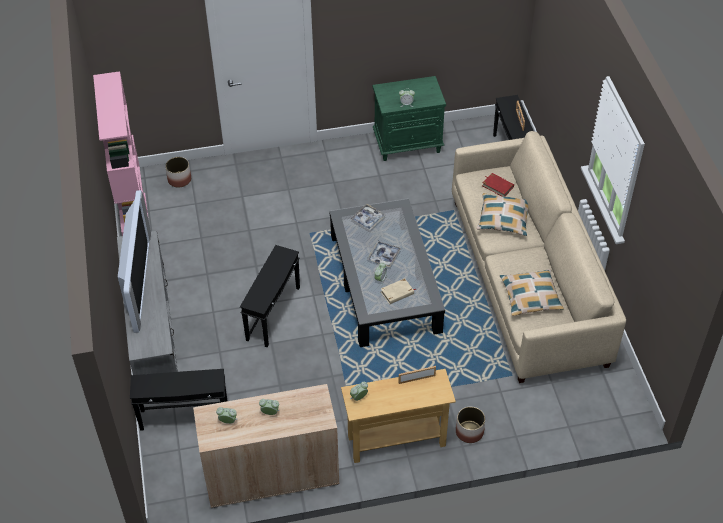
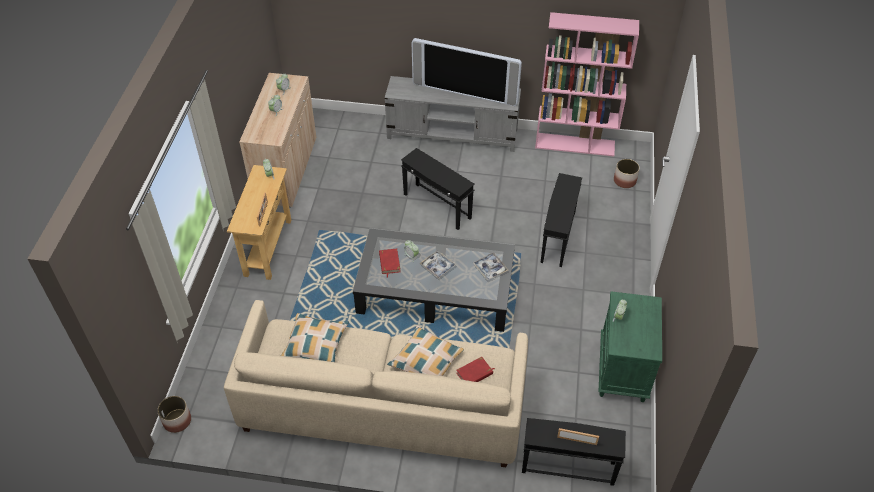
camera: 110 degrees right, 0 degrees up
black side table [130,369,227,431] -> black side table moved to [540,173,582,267]
beige book [381,278,416,304] -> red book [379,249,400,277]
planter [456,406,485,443] -> planter moved to [157,396,191,433]

